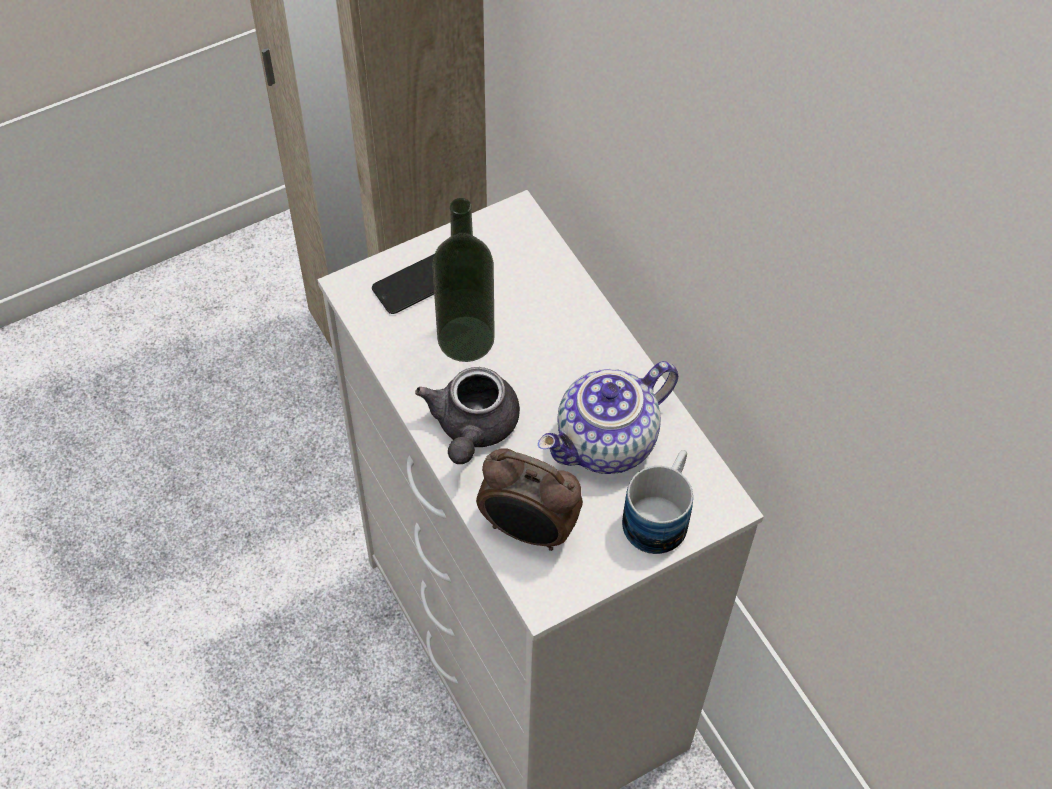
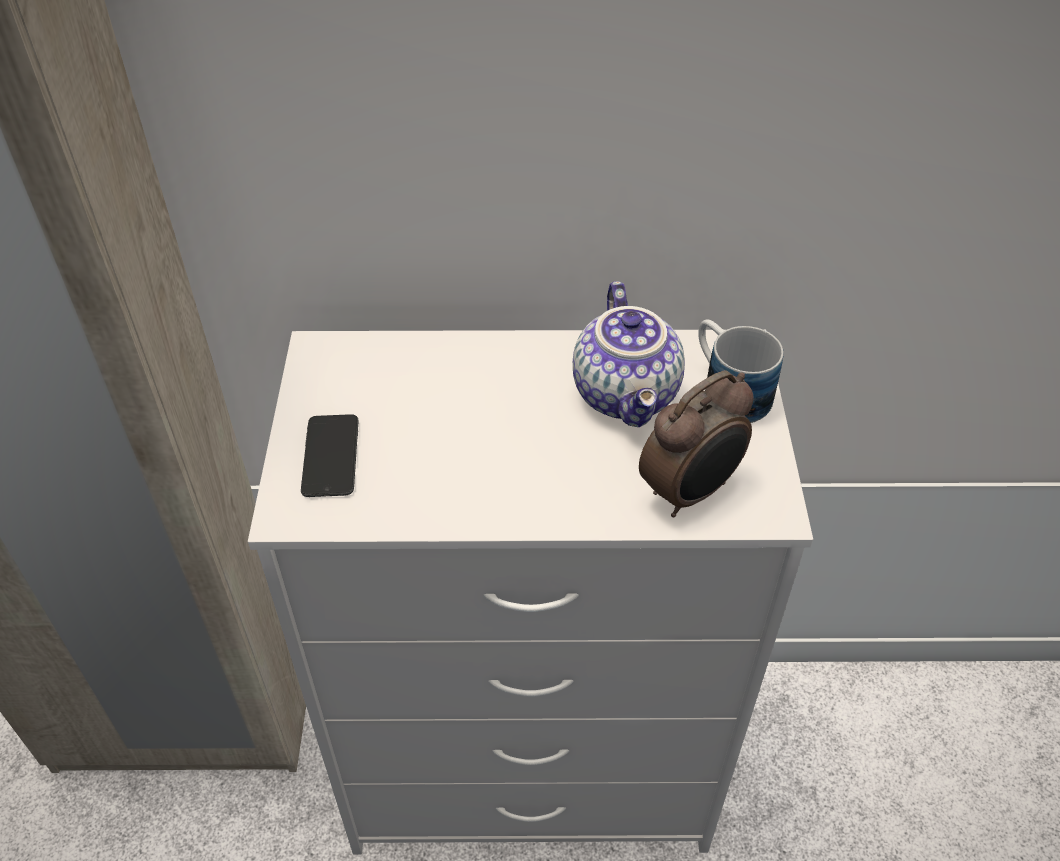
camera: 60 degrees left, 10 degrees down
grey teapot [415,367,520,464] -> none
bottle [432,198,495,362] -> none

